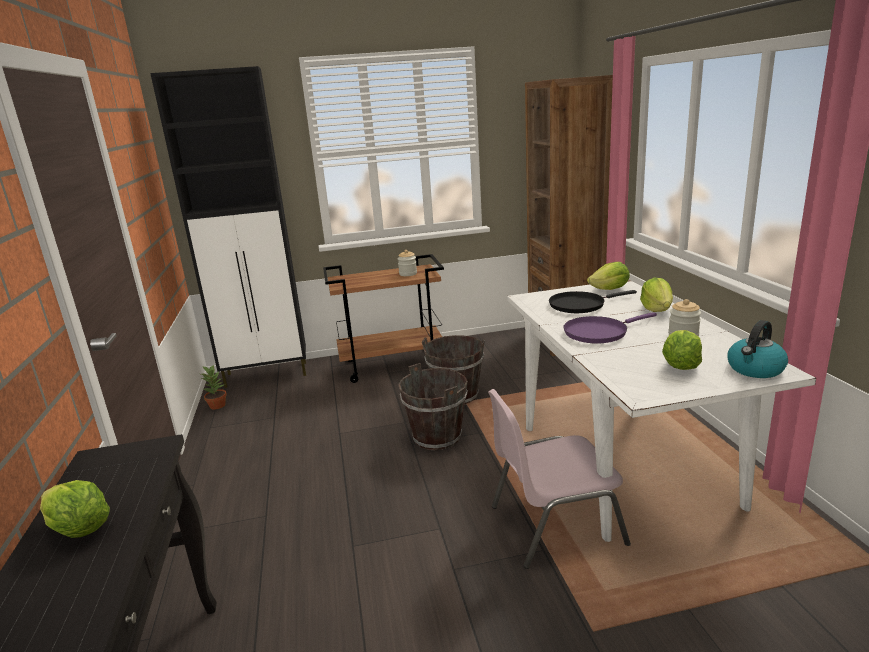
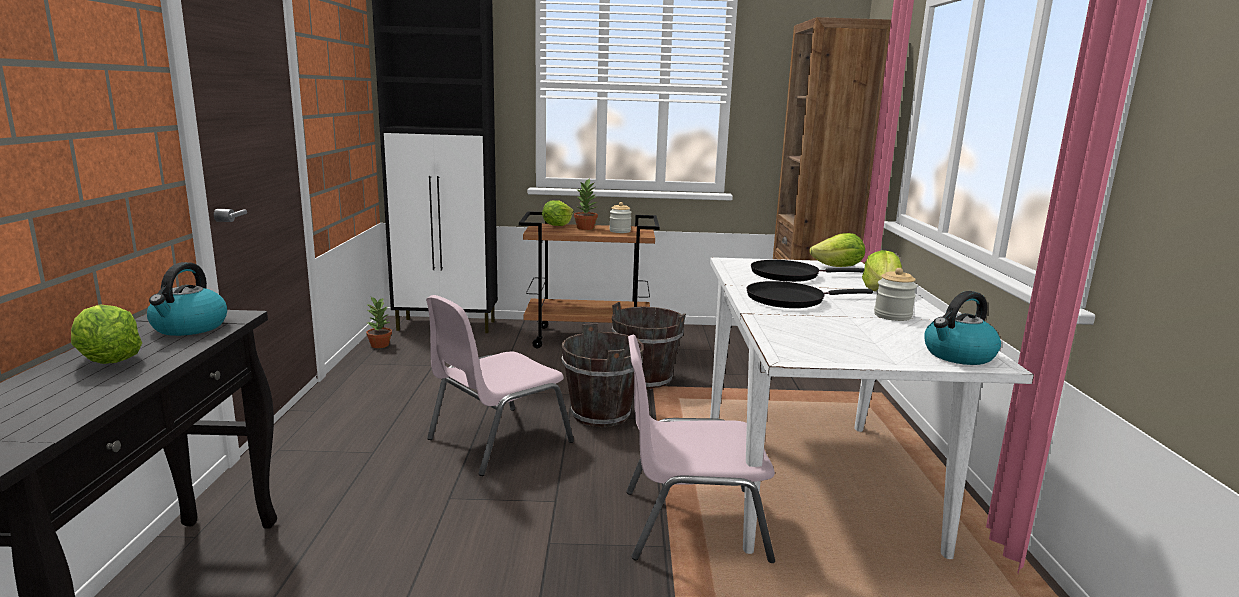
camera: 10 degrees right, 5 degrees down
purple frying pan [564,312,657,344] -> black frying pan [746,281,873,308]
lettuce [662,330,702,370] -> lettuce moved to [542,200,574,226]
none -> kettle [147,262,227,336]
none -> pink chair [426,295,574,476]
none -> potted plant [574,179,598,230]

